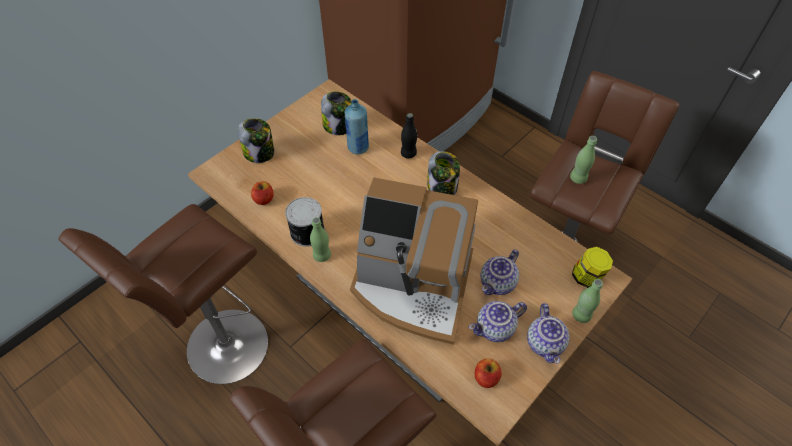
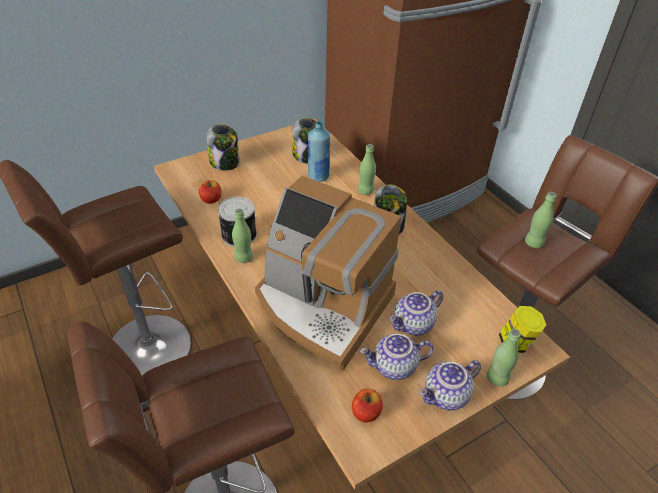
camera: 15 degrees right, 10 degrees down
black bottle [401,113,417,159] -> green bottle [358,144,376,195]
teapot [527,303,569,364] -> teapot turned 45 degrees clockwise [419,360,481,411]

